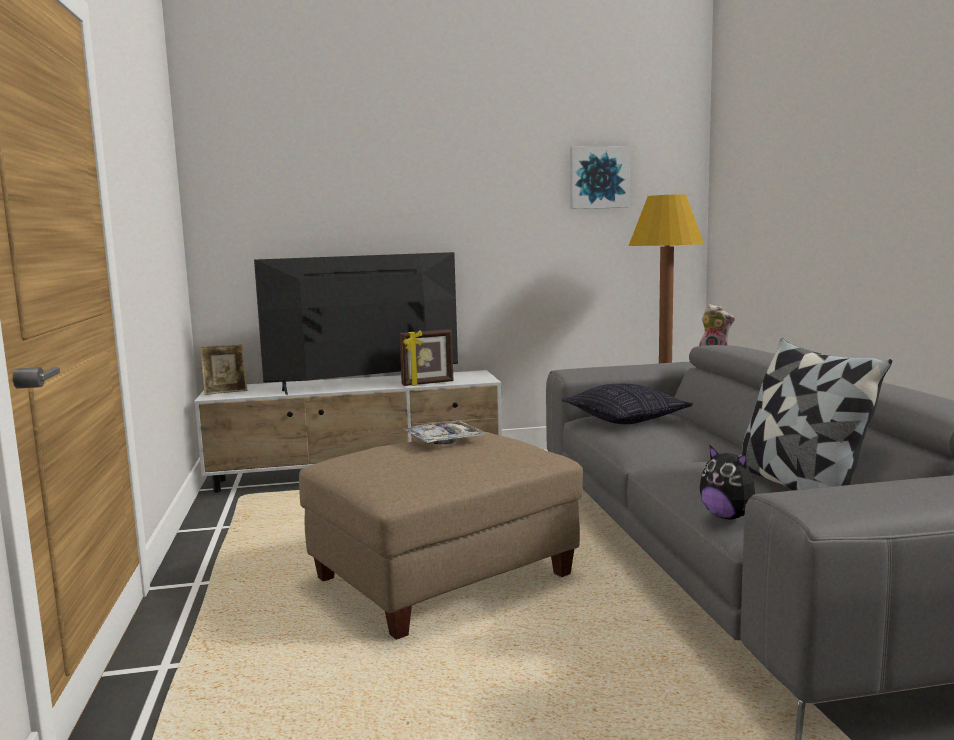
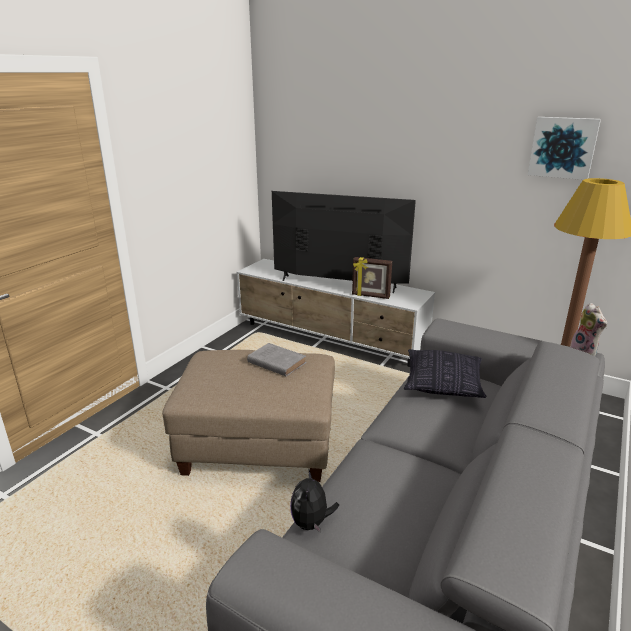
camera: 40 degrees right, 15 degrees up
picture frame [200,344,247,395] -> none
tray [402,420,486,444] -> grey book [247,343,306,377]
pillow [739,338,892,490] -> none

